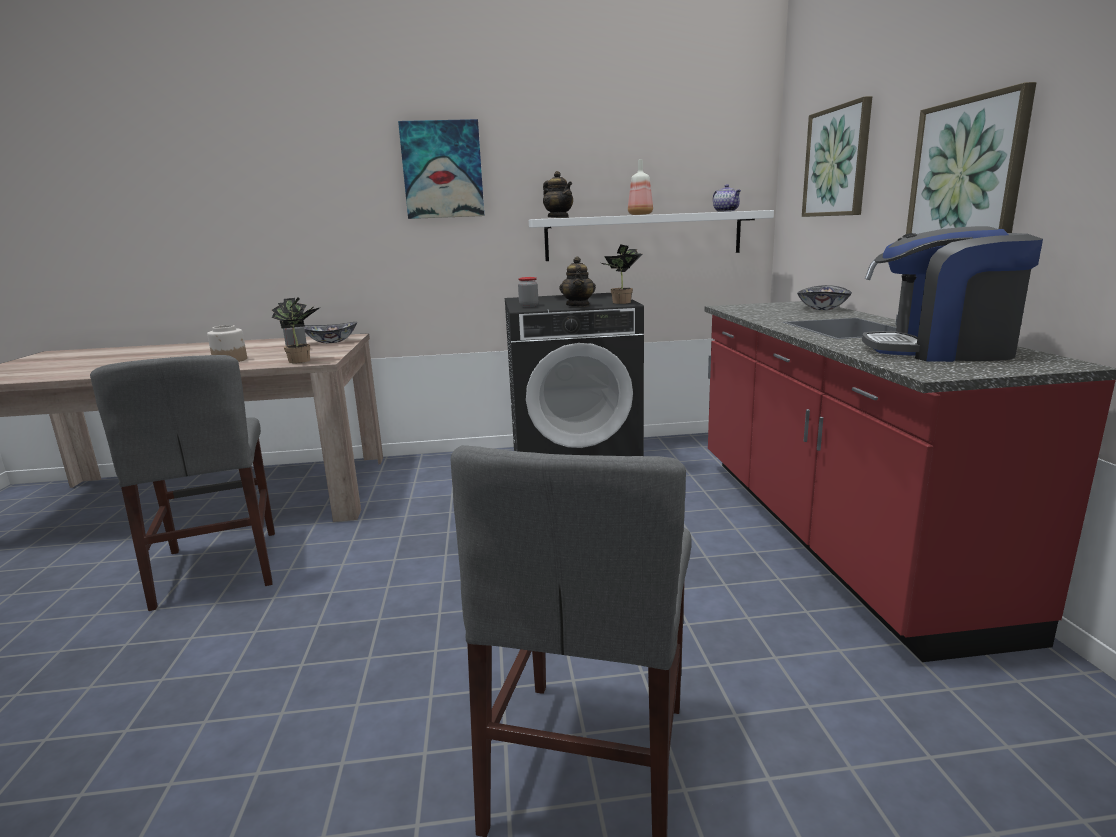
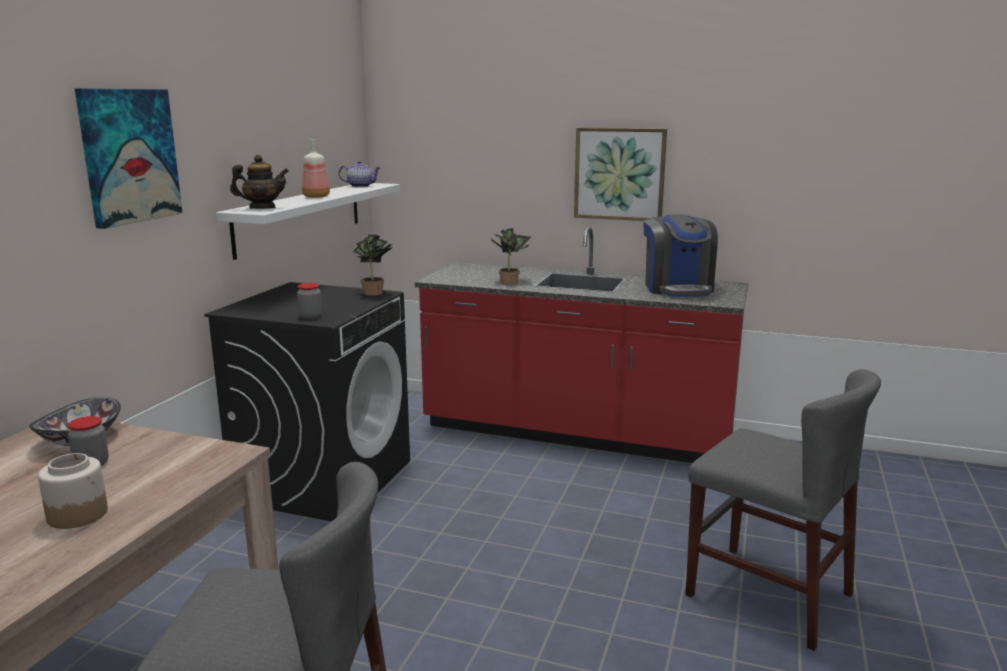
camera: 65 degrees left, 0 degrees up
potted plant [272,297,321,363] -> potted plant moved to [491,228,531,285]
teapot [559,256,596,307] -> none
bowl [797,285,852,310] -> none
picture [802,96,872,217] -> none
coffee machine [862,226,1043,362] -> coffee machine turned 45 degrees counterclockwise [643,214,718,297]

